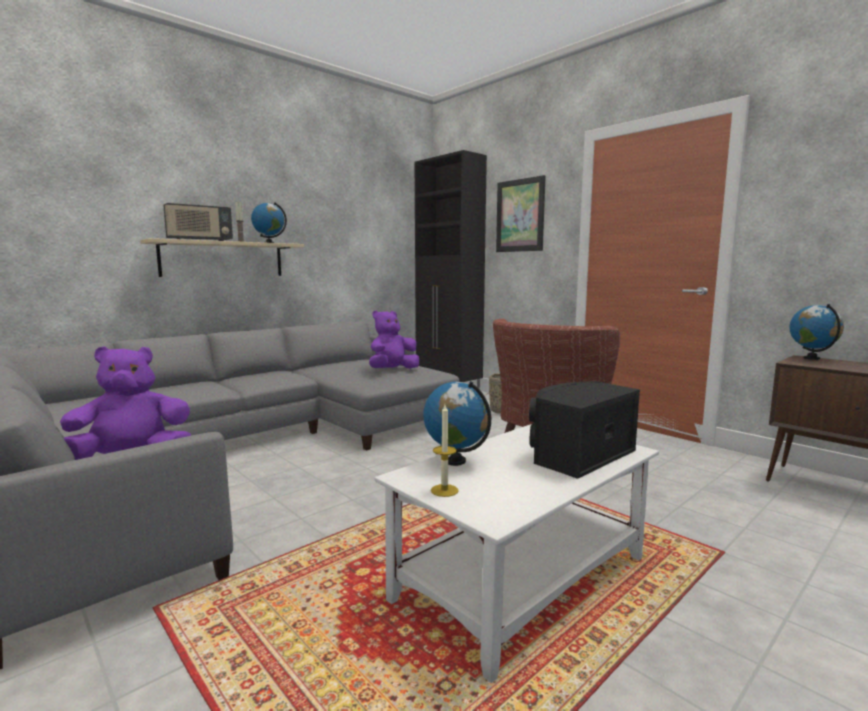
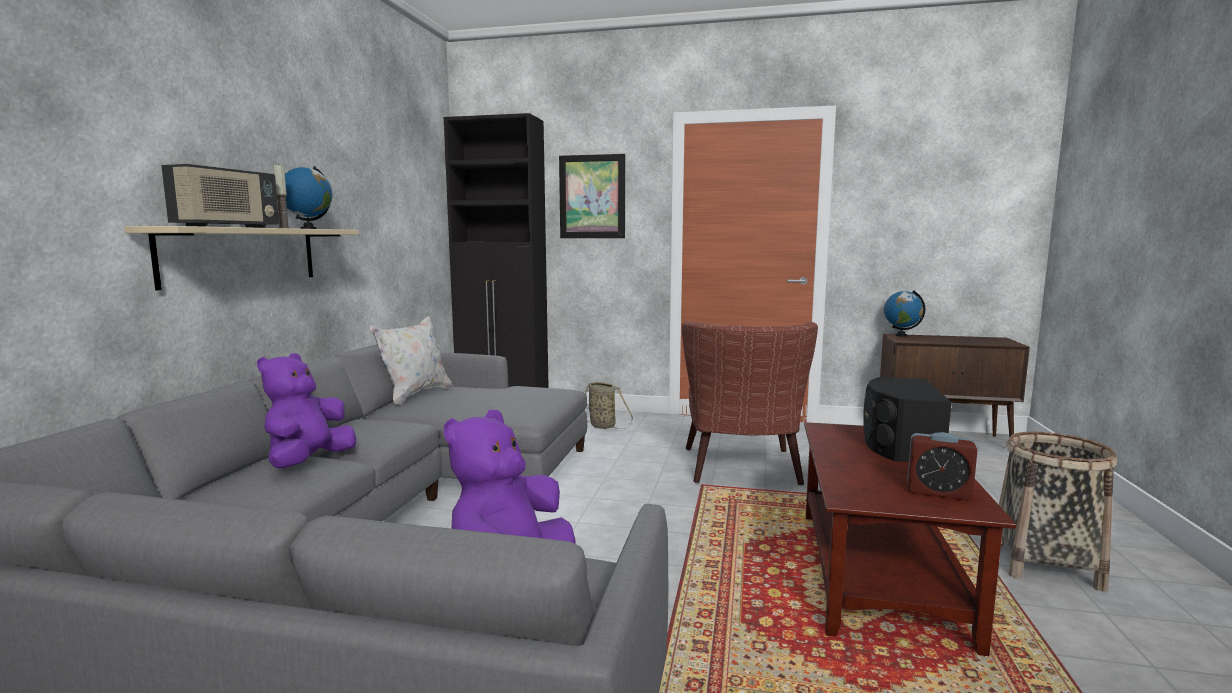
camera: 35 degrees left, 0 degrees up
purple plush toy [369,311,419,369] -> purple plush toy moved to [257,353,356,468]
white coffee table [374,424,659,683] -> brown coffee table [804,422,1016,656]
globe [423,381,491,466] -> none
candle [431,405,459,497] -> none
none -> white pillow [370,316,453,404]
none -> alarm clock [907,432,978,501]
none -> basket [999,432,1117,591]

